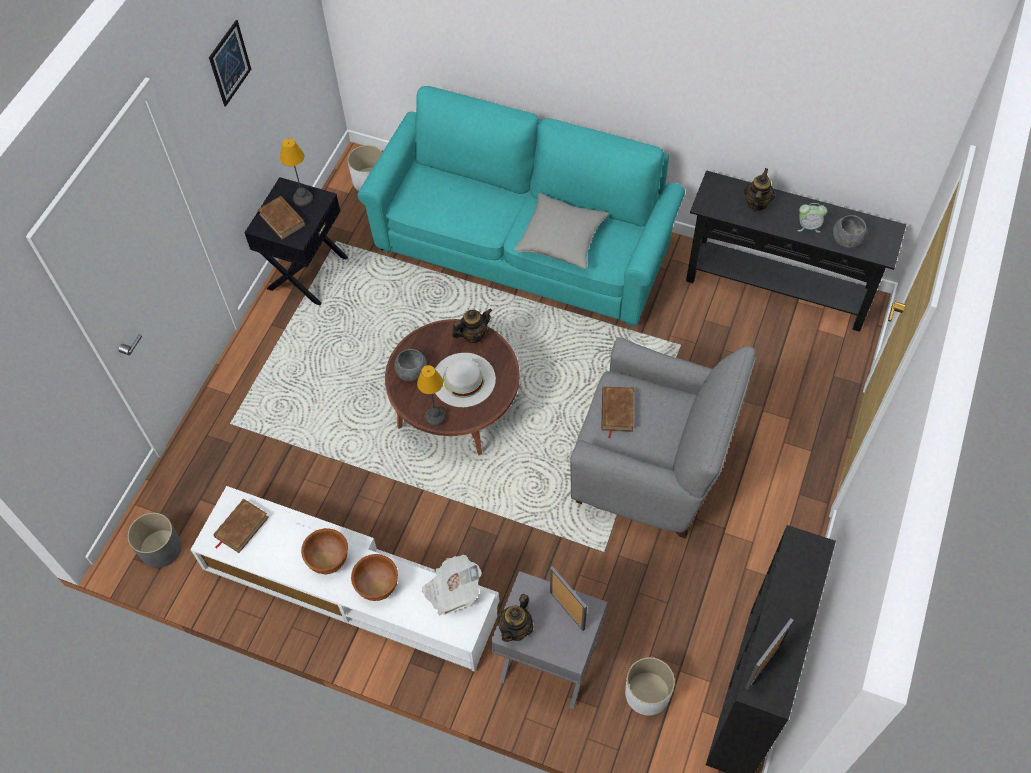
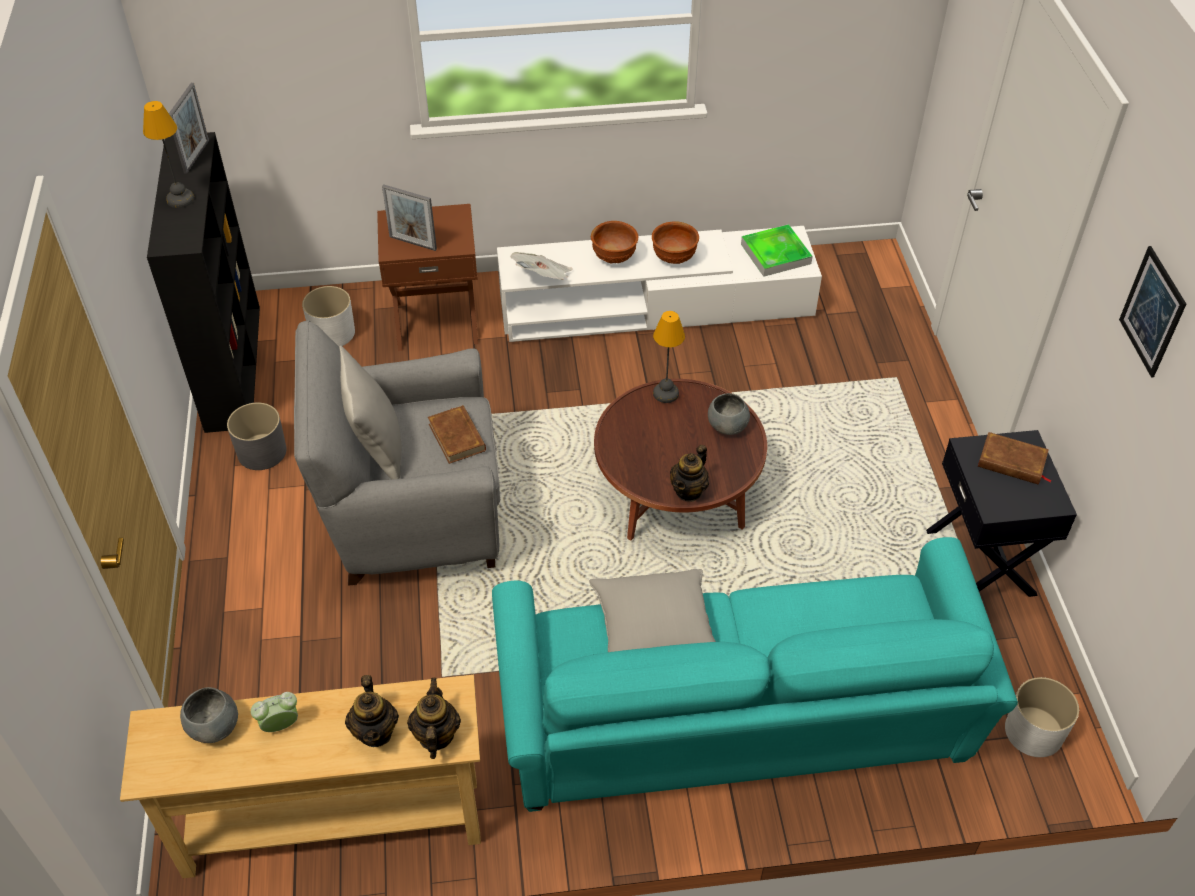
camera: 150 degrees right, 10 degrees down
grey planter [127,513,181,568] -> grey planter moved to [227,403,286,470]
brown book [213,499,269,553] -> tray [741,224,813,277]
table lamp [280,138,313,206] -> table lamp moved to [143,101,194,208]
white hat [435,353,496,407] -> none
grey nightstand [491,571,607,709] -> brown nightstand [377,204,478,351]
teapot [498,594,534,642] -> teapot moved to [407,678,461,759]
black console table [686,170,906,332] -> beige console table [120,675,481,878]
none -> grey pillow [339,346,401,480]

